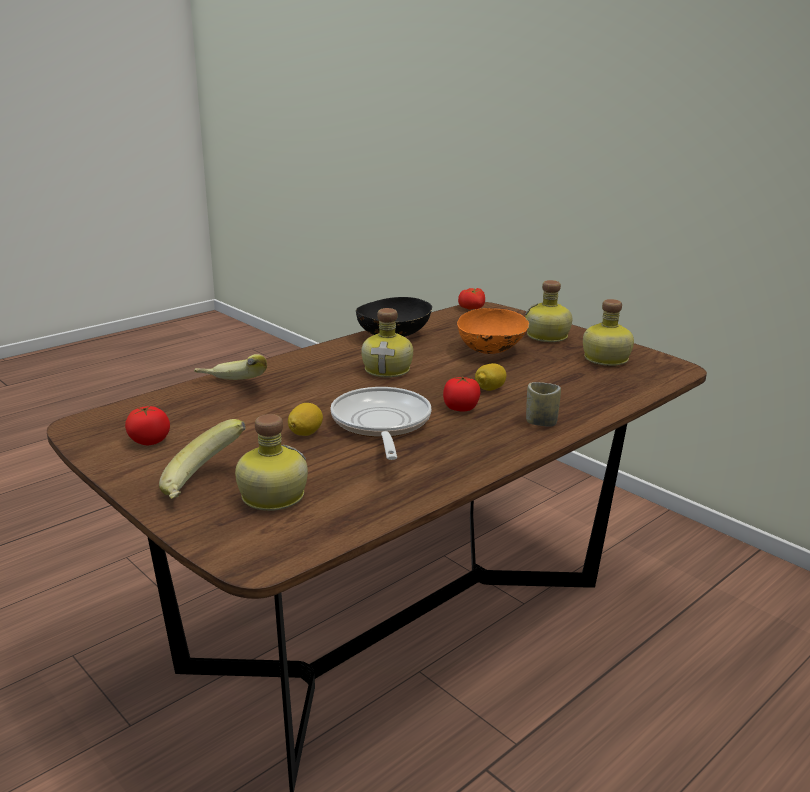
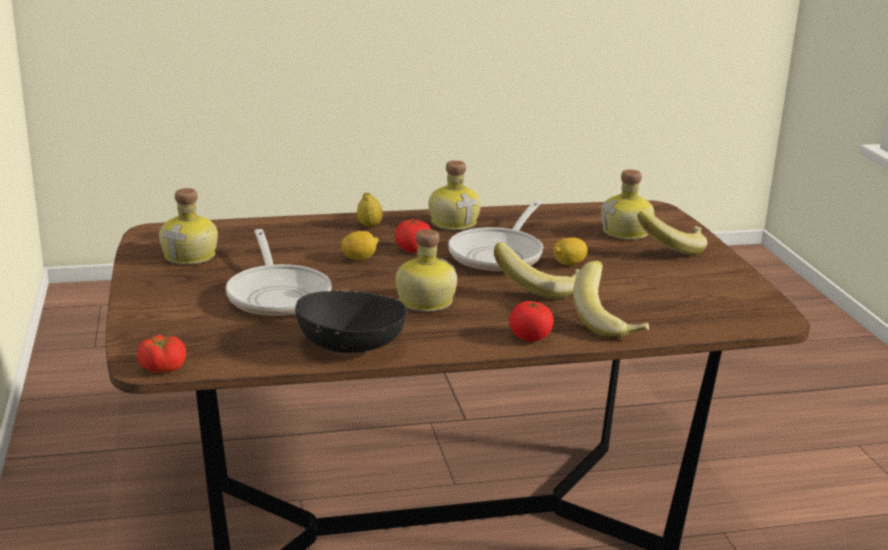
camera: 150 degrees left, 0 degrees up
tomato [125,406,170,445] -> tomato moved to [509,301,554,342]
orange bowl [457,308,530,354] -> frying pan [226,229,332,317]
bottle [525,280,572,342] -> bottle moved to [429,160,481,230]
cup [526,382,561,427] -> lemon [357,193,383,228]
none -> banana [494,242,580,299]

